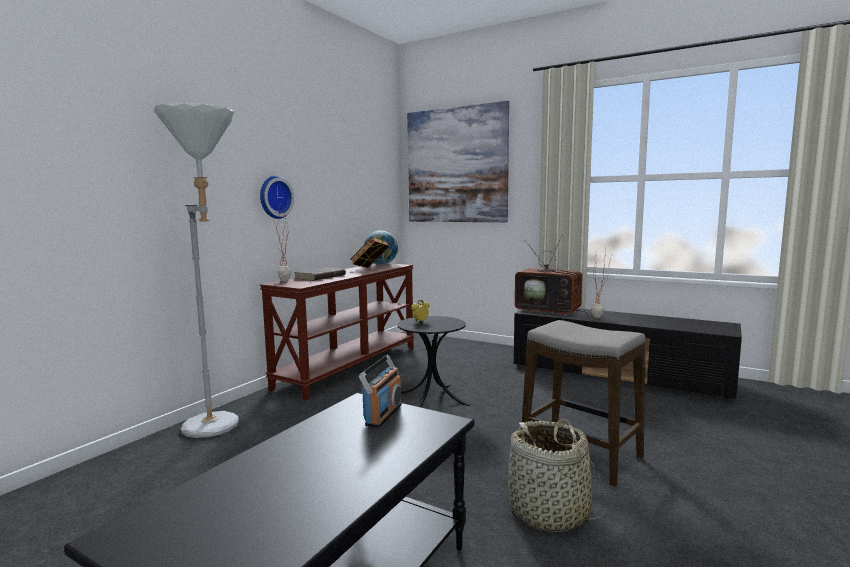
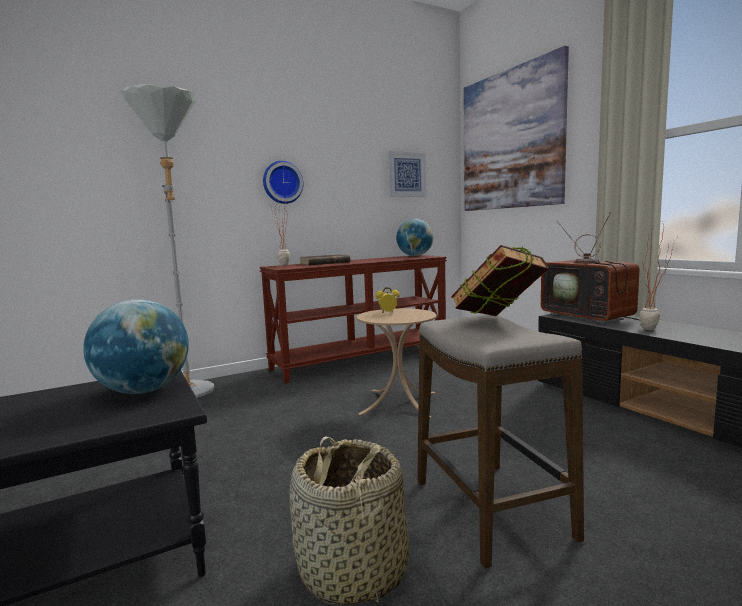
camera: 30 degrees right, 0 degrees up
book [350,237,389,268] -> book moved to [451,245,549,316]
radio [359,355,402,428] -> globe [83,299,189,394]
black side table [397,316,471,407] -> beige side table [357,308,437,418]
none -> picture [387,151,426,197]

